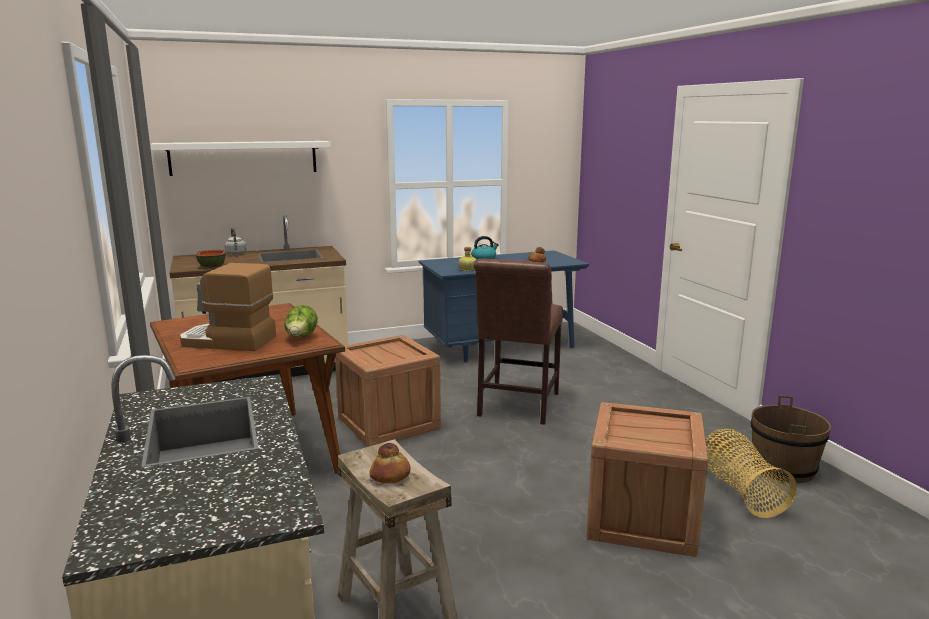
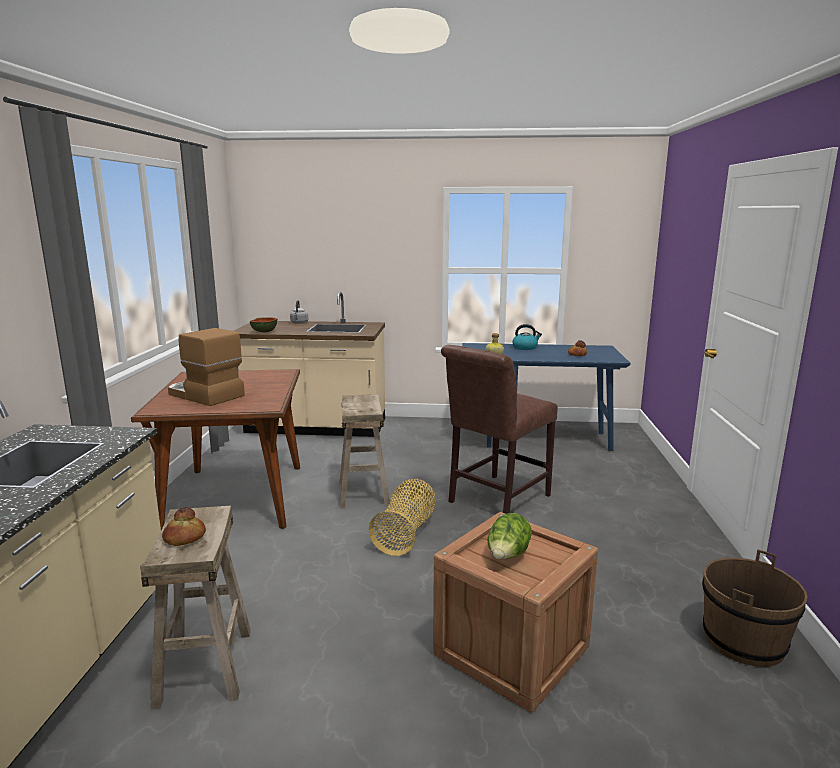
camera: 25 degrees right, 0 degrees up
white shelf [150,141,331,176] -> none
lettuce [284,305,318,337] -> lettuce moved to [487,513,532,559]
crate [335,335,441,447] -> beige stool [340,394,390,508]
basket [705,428,797,518] -> basket moved to [369,479,436,556]

